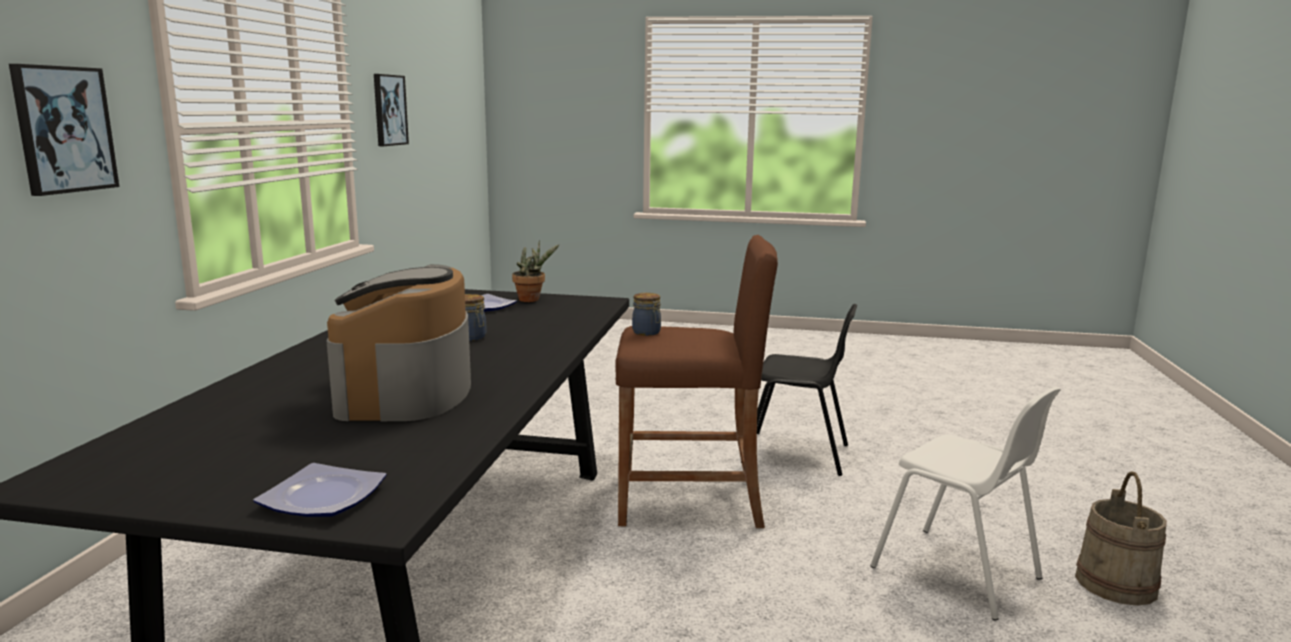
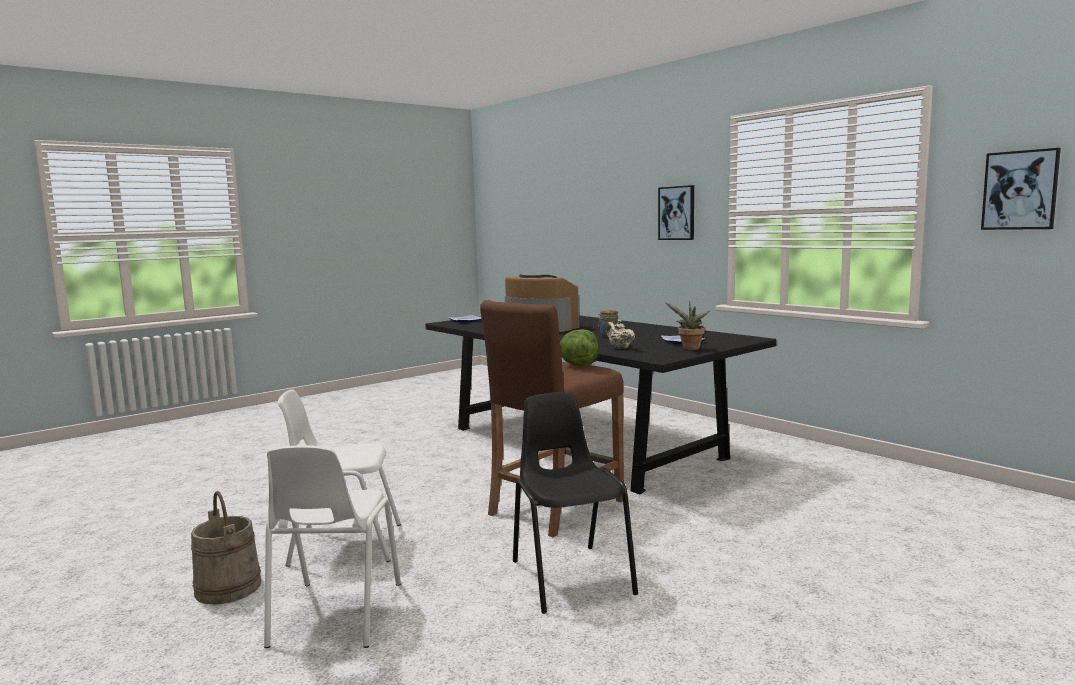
camera: 130 degrees right, 5 degrees down
jar [632,293,661,336] -> lettuce [560,329,598,366]
black chair [741,304,857,476] -> black chair turned 105 degrees clockwise [513,392,638,614]
none -> white chair [264,445,401,648]
none -> beige teapot [606,320,635,349]

